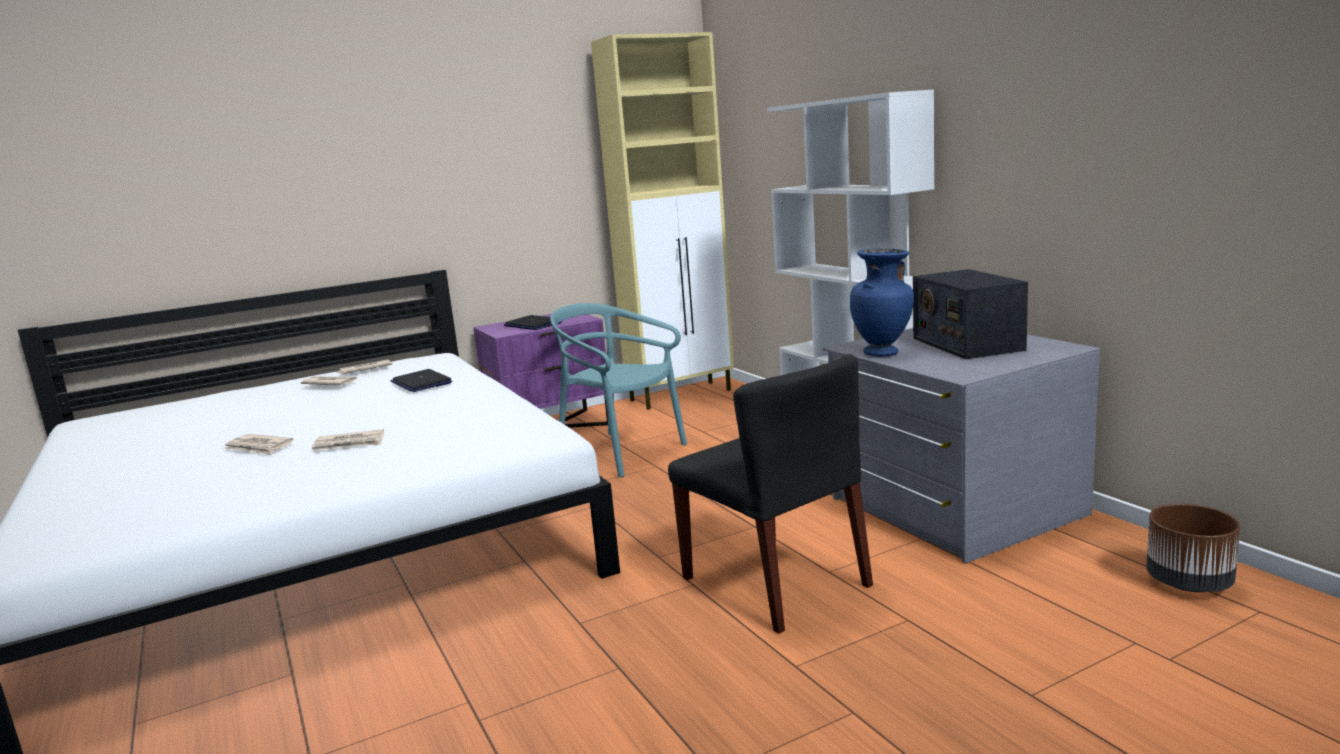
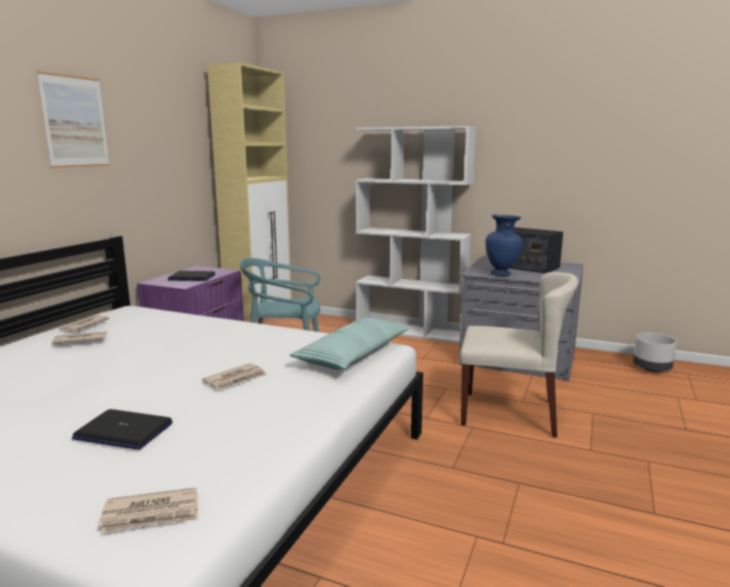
camera: 40 degrees left, 0 degrees up
newspaper [223,434,293,455] -> newspaper moved to [98,487,198,533]
laptop [391,369,452,392] -> laptop moved to [72,409,173,450]
black chair [668,354,873,634] -> beige chair [459,272,578,438]
brown planter [1146,504,1240,592] -> grey planter [633,333,677,372]
none -> picture [37,71,110,168]
none -> pillow [290,317,408,370]

